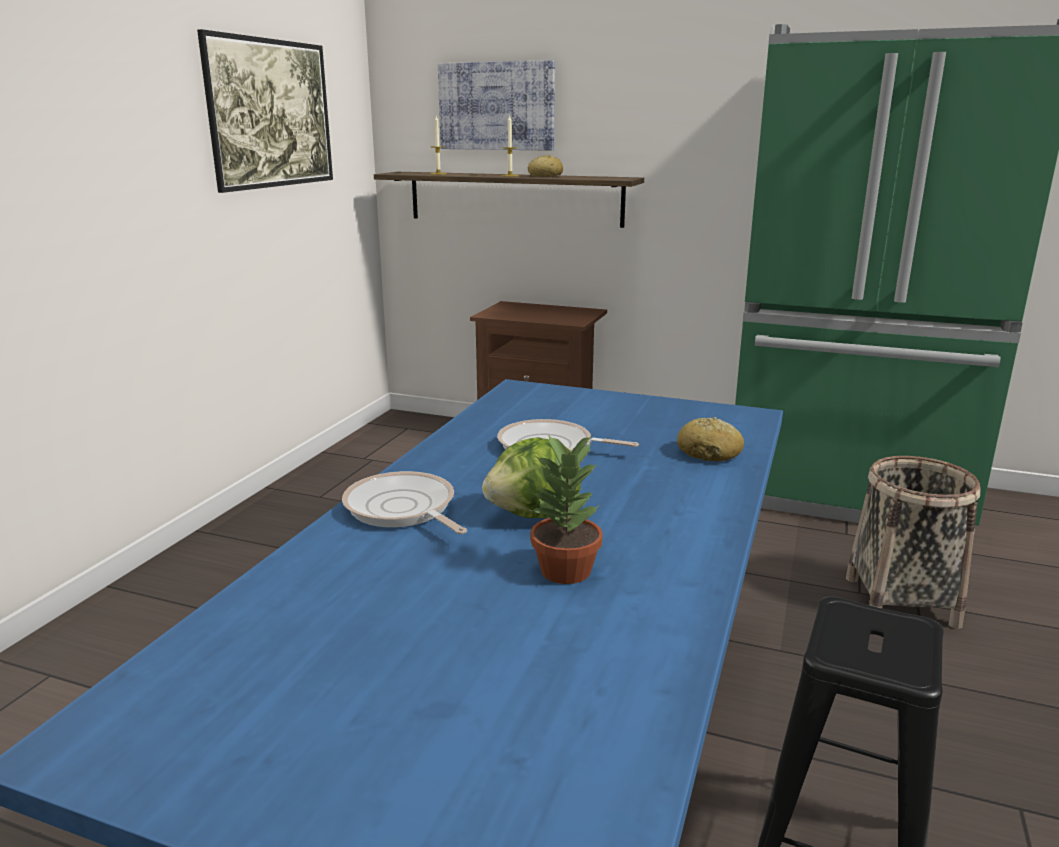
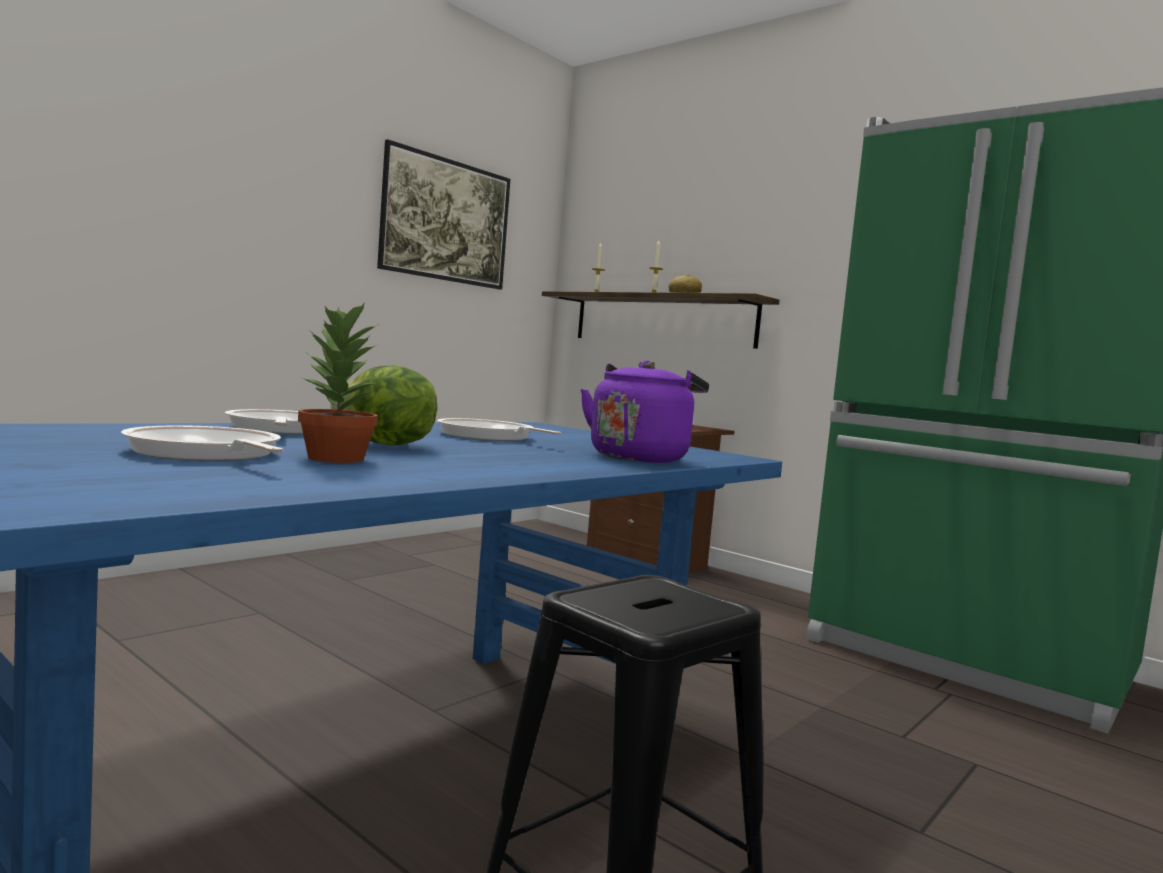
camera: 20 degrees right, 15 degrees down
picture [438,60,555,151] -> none
bread [677,417,744,461] -> purple kettle [580,360,709,463]
basket [846,456,981,629] -> none
none -> frying pan [121,425,283,461]

